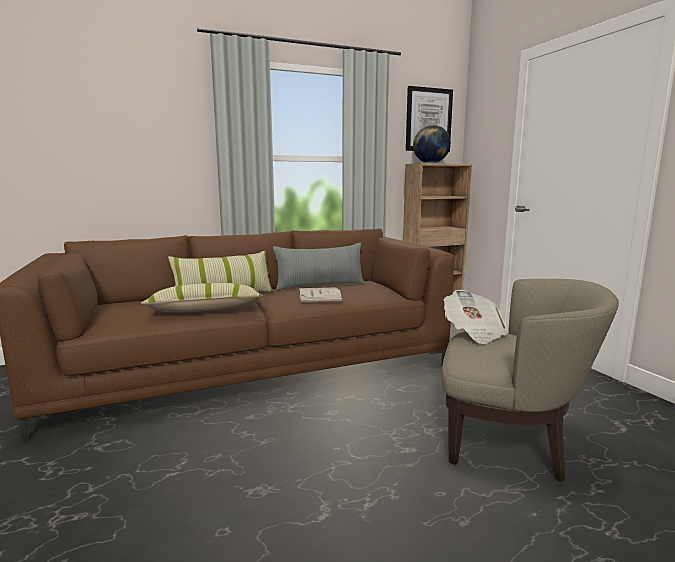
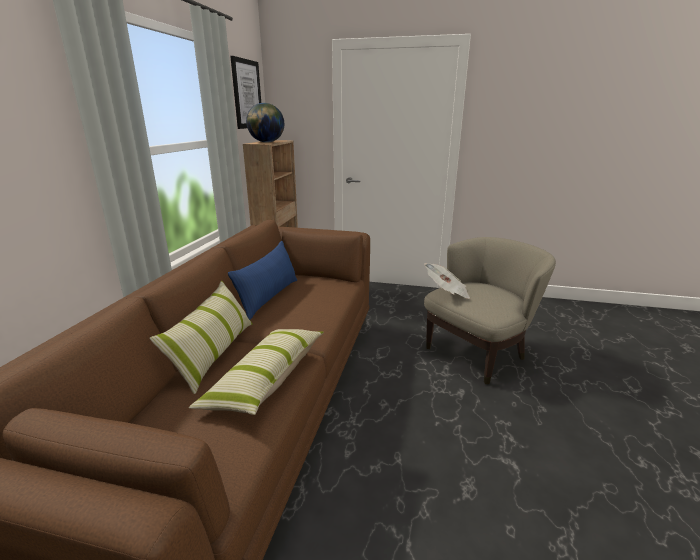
camera: 55 degrees left, 10 degrees up
grey pillow [273,243,365,290] -> blue pillow [228,241,297,320]
white book [299,287,343,303] -> none

